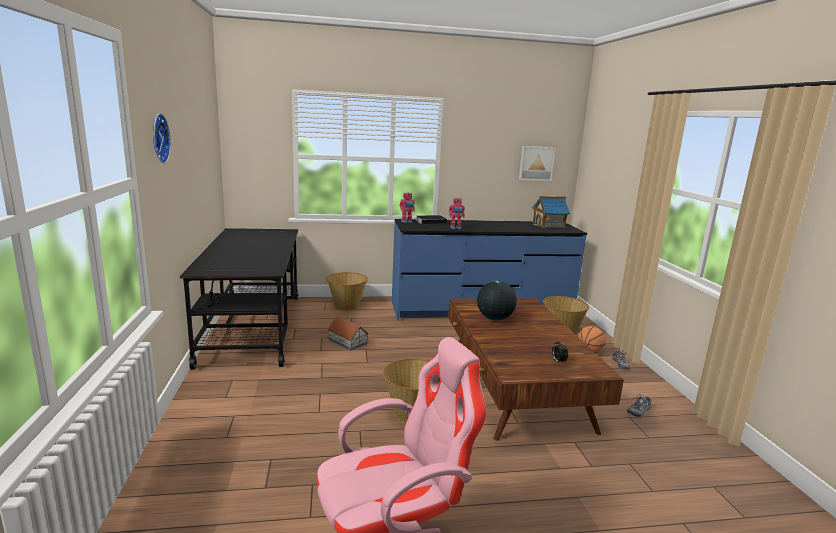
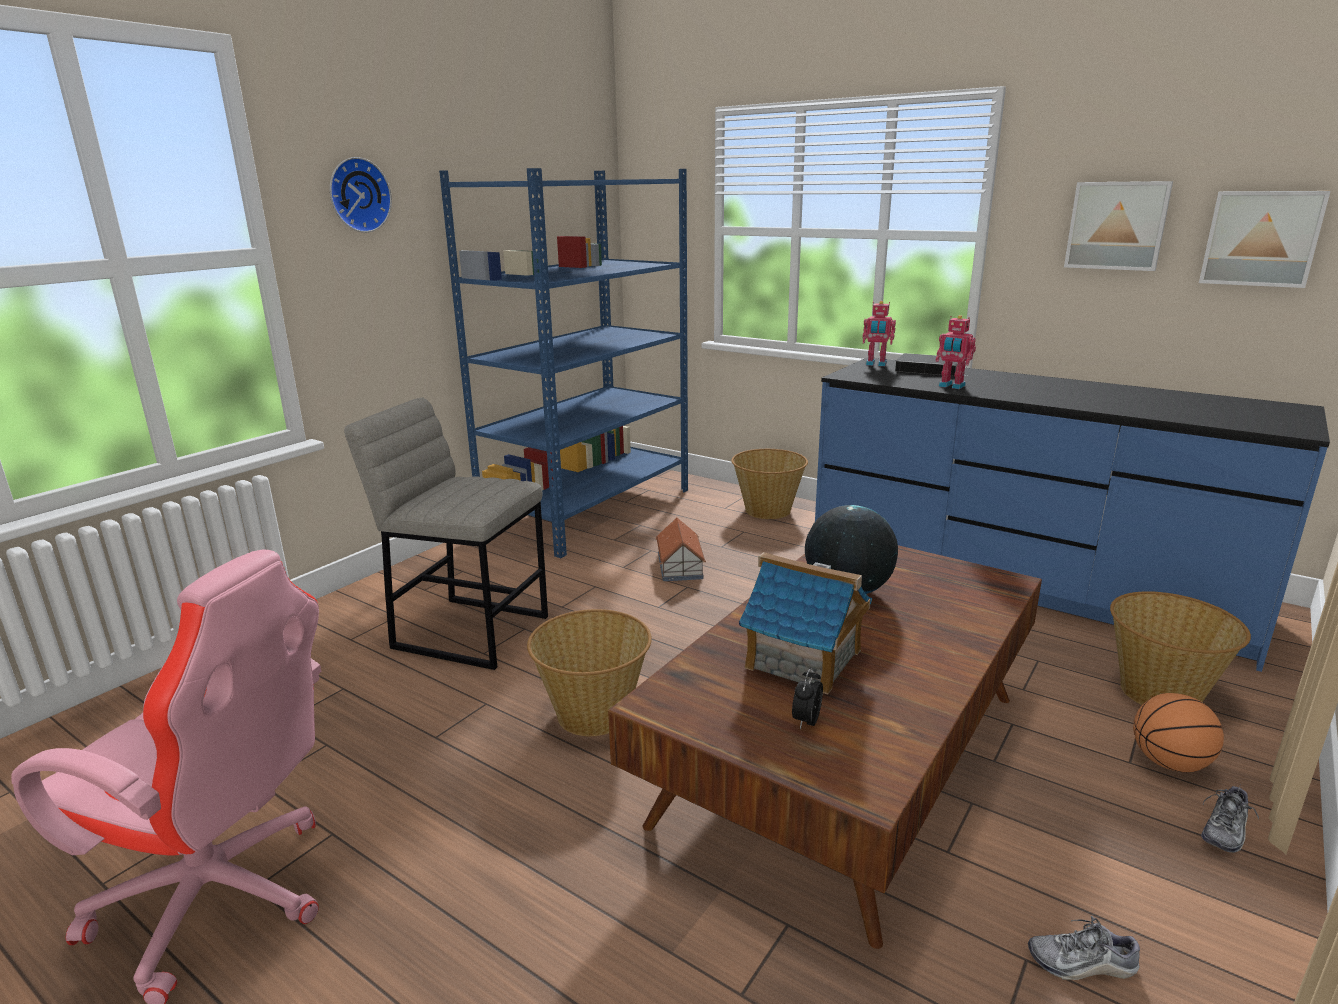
camera: 45 degrees right, 5 degrees up
black desk [180,228,298,370] -> blue bookcase [439,168,688,558]
toy house [532,196,570,228] -> toy house moved to [739,552,872,695]
none -> grey chair [344,397,548,670]
none -> picture [1064,181,1173,271]

